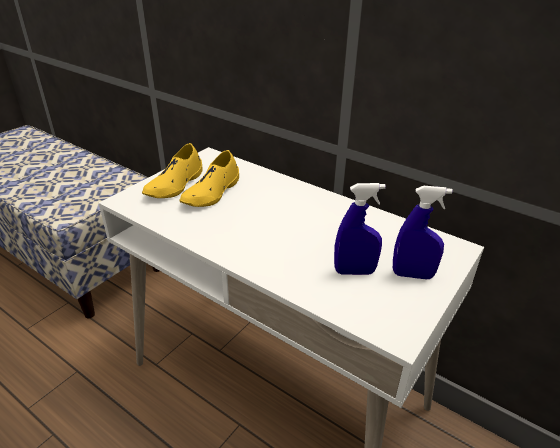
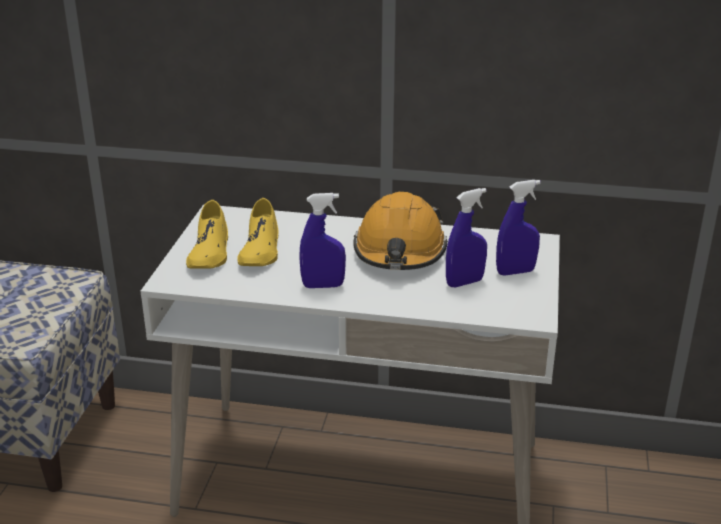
camera: 25 degrees left, 5 degrees down
none -> blue spray bottle [299,193,346,288]
none -> orange hard hat [353,192,448,270]

